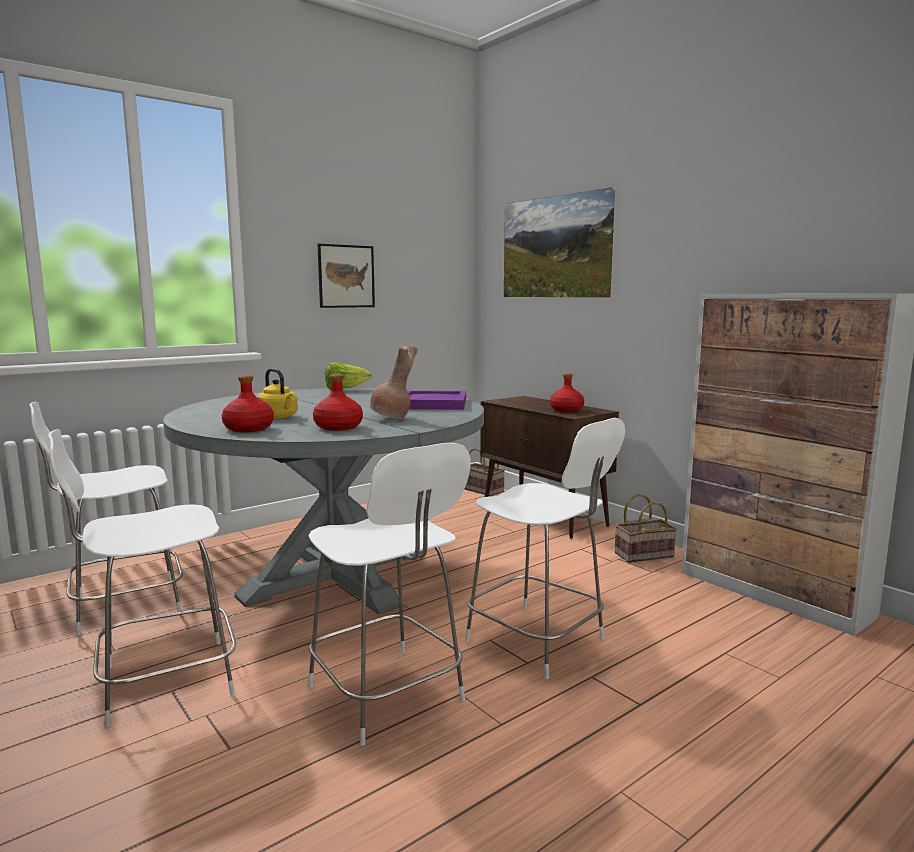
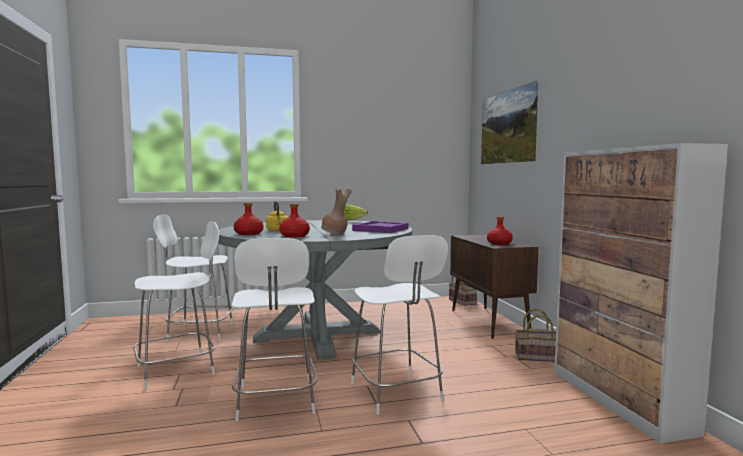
camera: 25 degrees right, 5 degrees down
white chair [49,429,236,727] -> white chair turned 150 degrees clockwise [133,222,219,389]
picture [318,244,375,308] -> none

